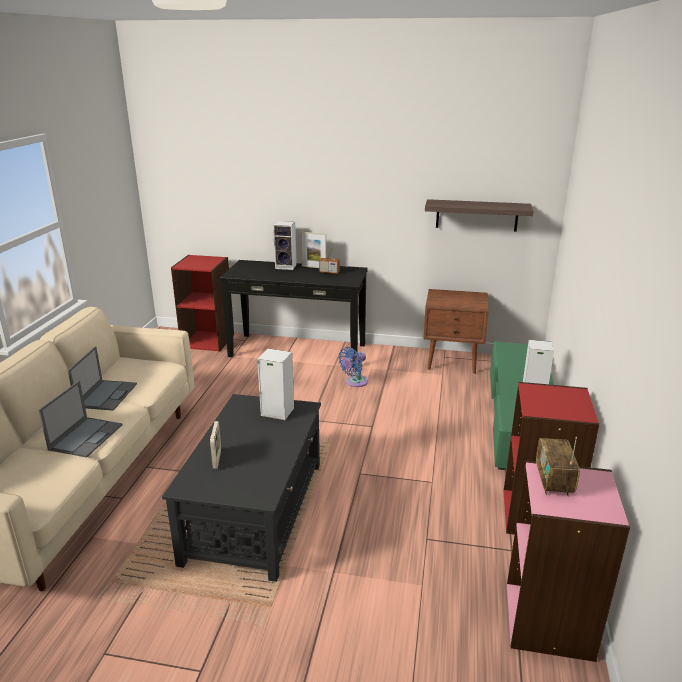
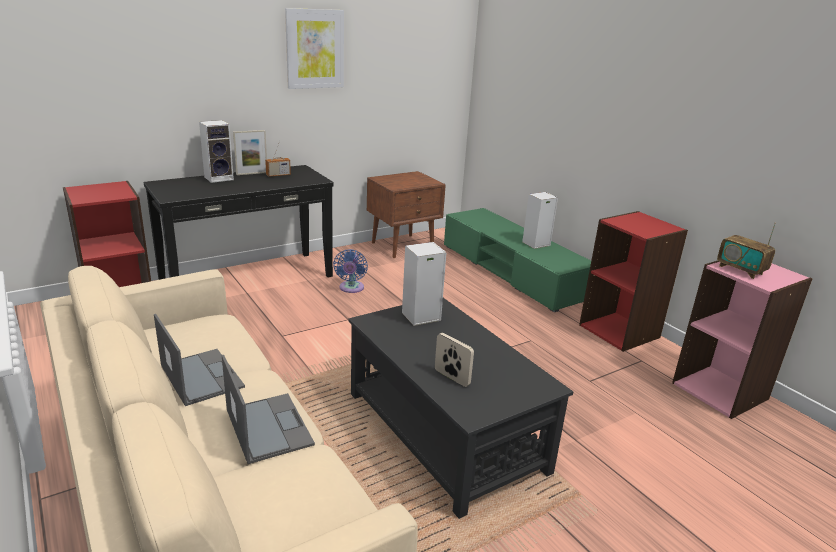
camera: 45 degrees left, 0 degrees up
shelf [425,199,534,232] -> none
none -> picture [285,8,344,89]

